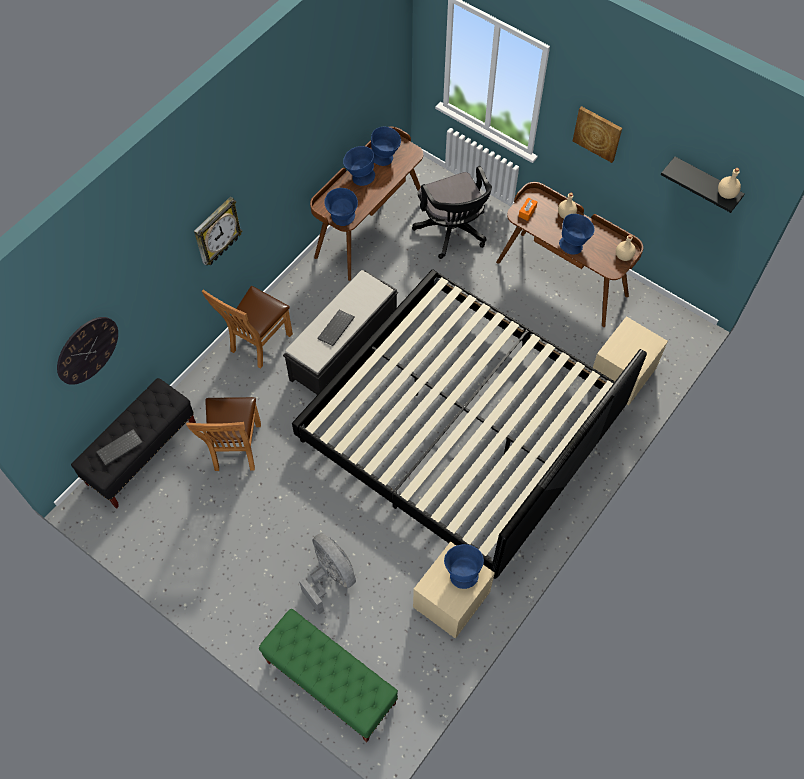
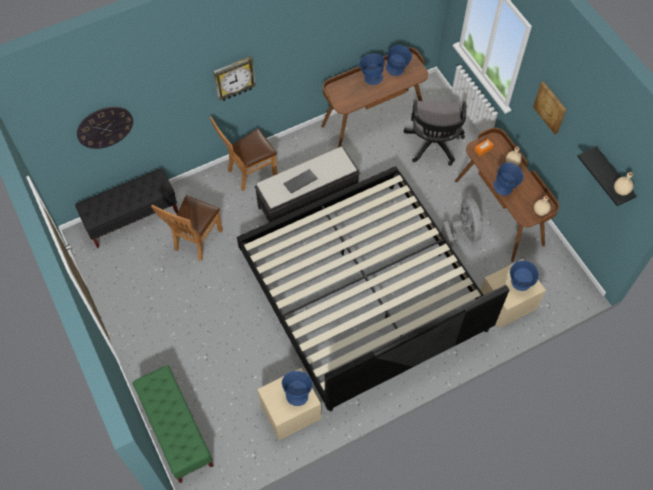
camera: 25 degrees right, 0 degrees up
keyboard [96,429,143,465] -> none
grey fan [299,533,356,615] -> grey fan moved to [441,198,483,248]
blue bowl [324,188,358,226] -> blue bowl moved to [510,260,539,291]

